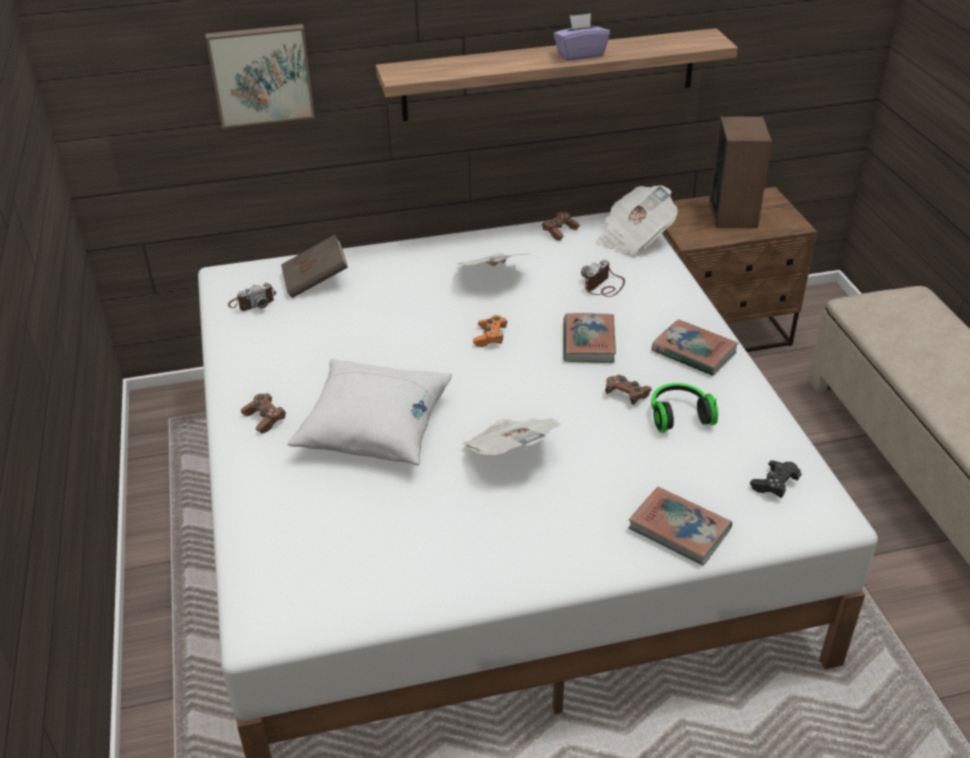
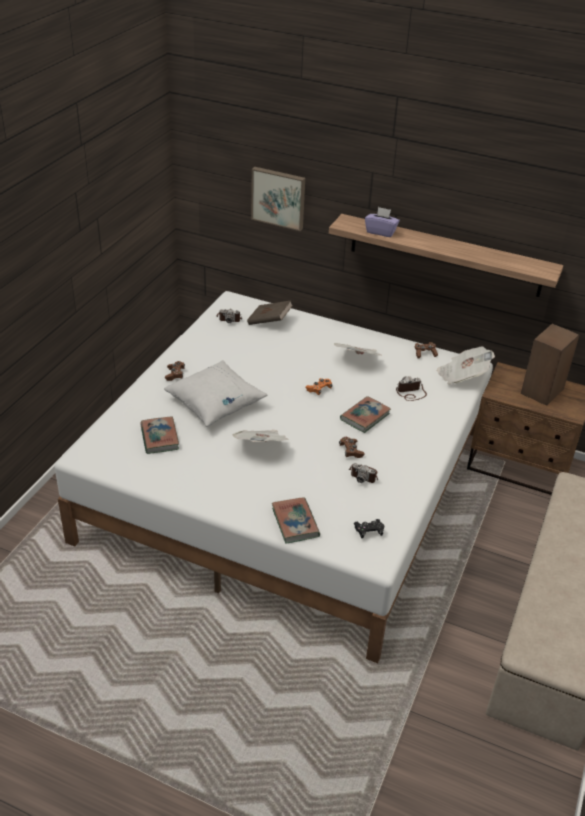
camera: 35 degrees right, 0 degrees up
purple tissue box [553,13,610,61] -> purple tissue box moved to [365,207,400,237]
headphones [651,383,718,433] -> camera [349,463,378,483]
book [652,319,738,376] -> book moved to [140,417,179,454]

